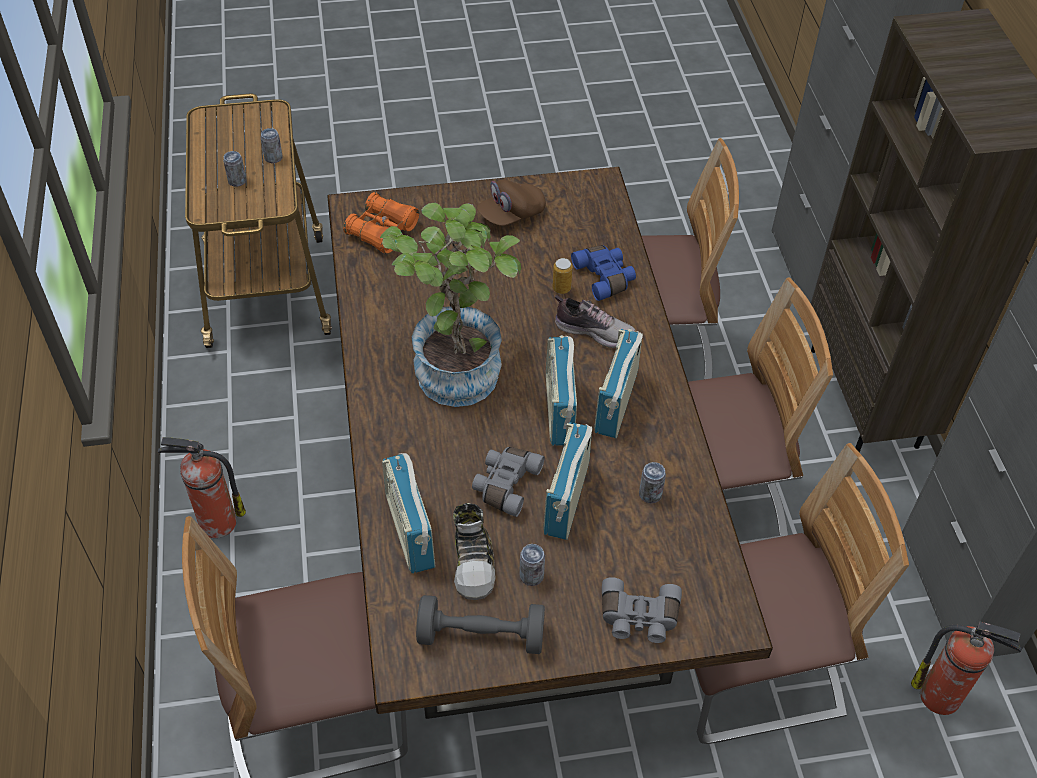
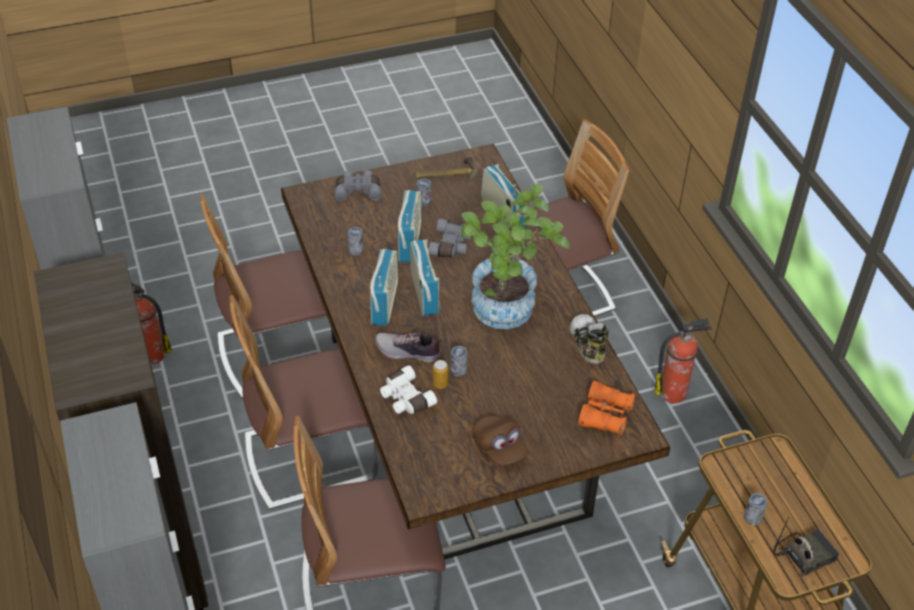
camera: 170 degrees right, 5 degrees down
can [223,151,247,187] -> can moved to [450,346,468,377]
grey dumbbell [416,595,545,654] -> hammer [415,156,477,181]
shoe [453,503,495,600] -> shoe moved to [570,314,609,364]
brown cap [477,179,546,226] -> brown cap turned 105 degrees clockwise [472,416,527,465]
blue binoculars [571,245,636,301] -> white binoculars [380,365,437,414]
none -> radio [773,517,839,577]

